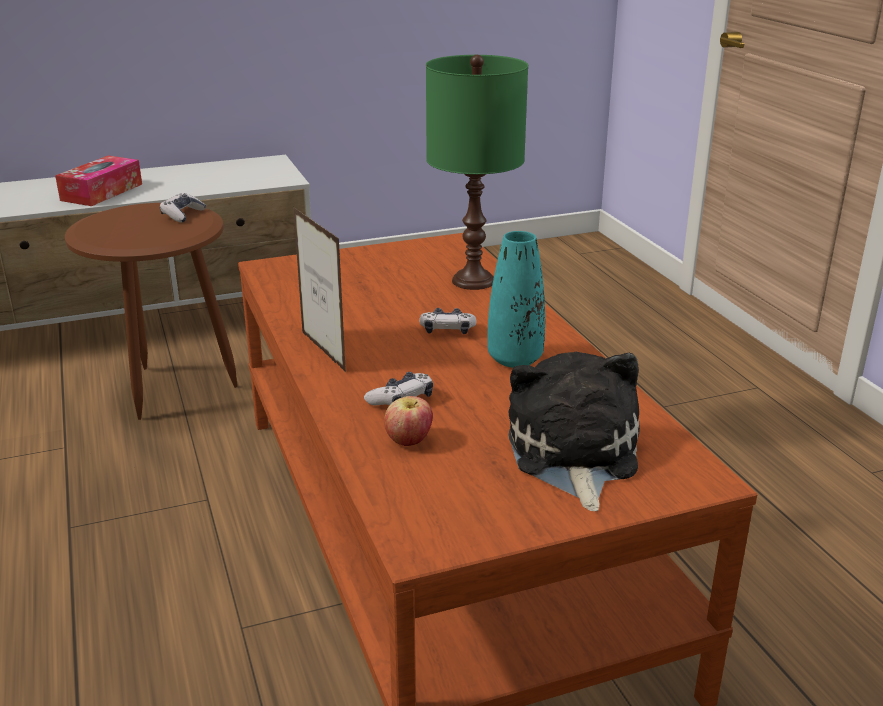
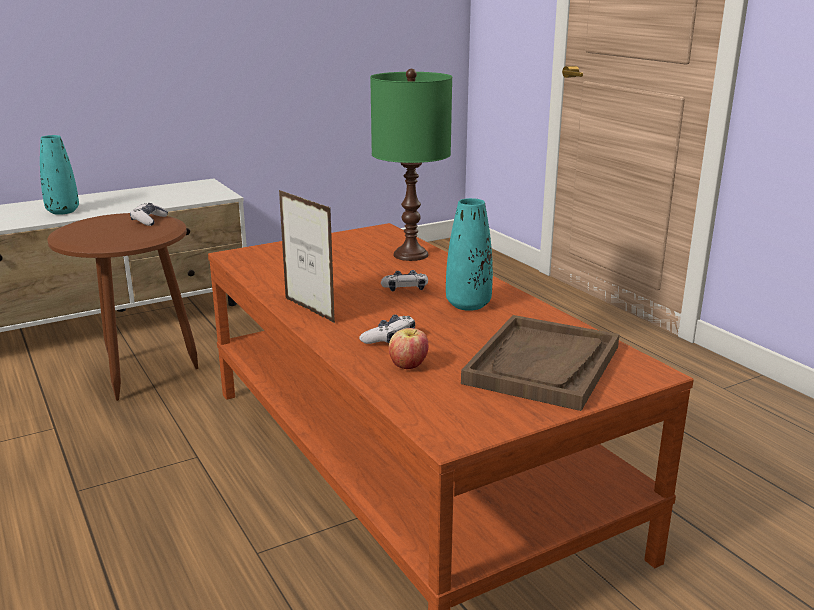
camera: 10 degrees left, 5 degrees down
tissue box [55,156,142,206] -> turquoise vase [40,135,79,215]
plush toy [508,352,640,511] -> brown tray [461,315,619,411]

